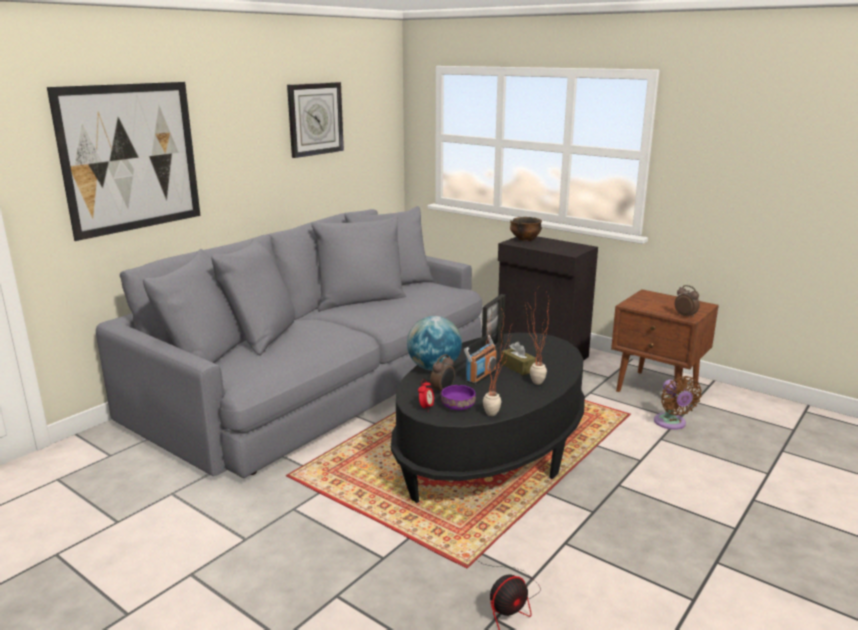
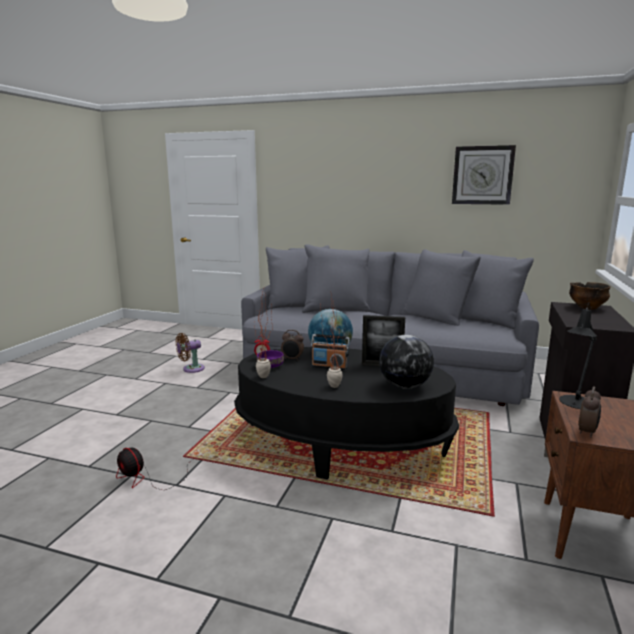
camera: 70 degrees right, 5 degrees down
picture [47,82,200,241] -> none
brown tissue box [501,342,536,375] -> none
brown fan [654,376,702,430] -> brown fan moved to [176,333,205,373]
none -> globe [379,335,434,389]
none -> black table lamp [559,302,597,409]

